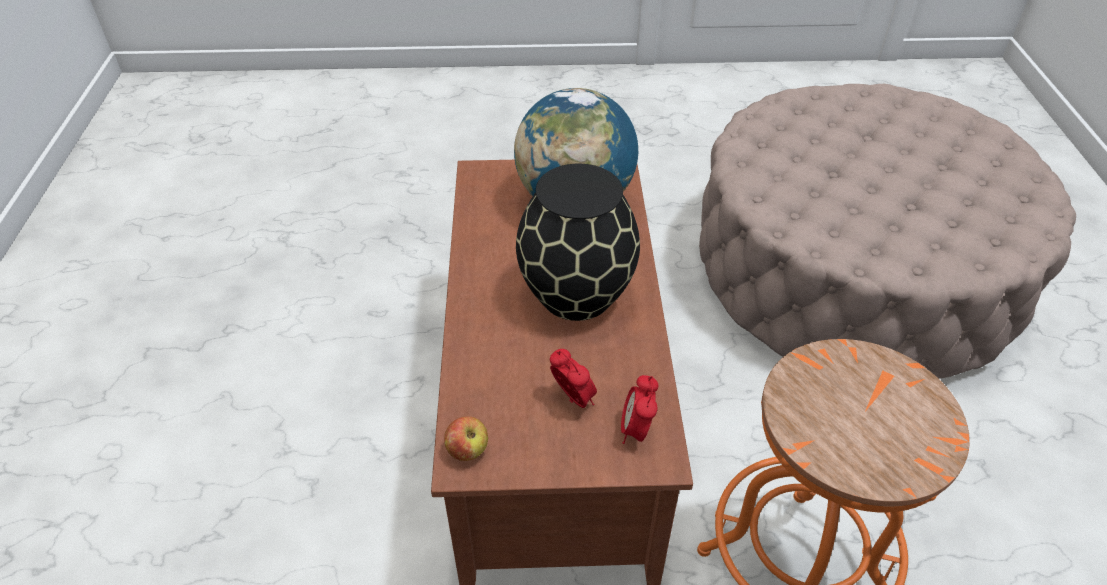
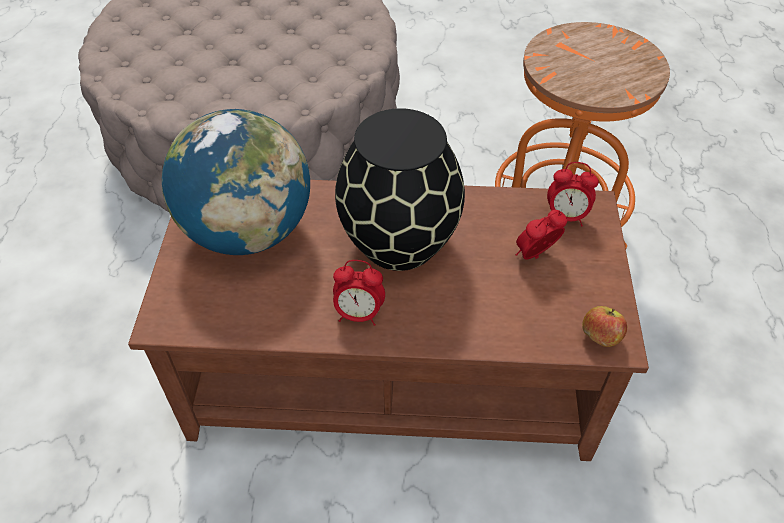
camera: 85 degrees left, 5 degrees up
none -> alarm clock [333,260,385,326]

